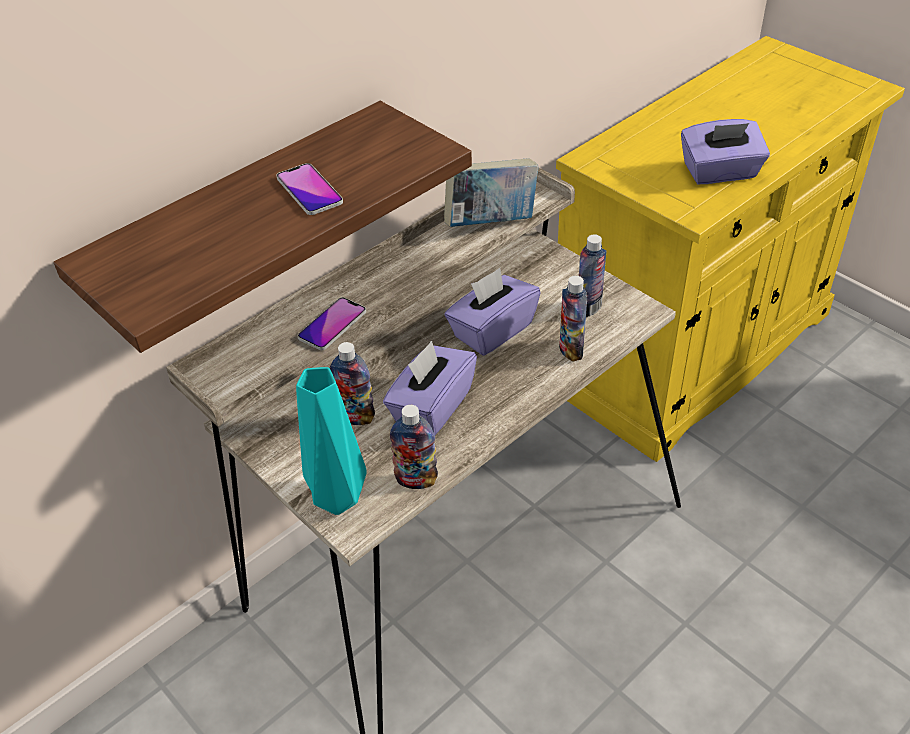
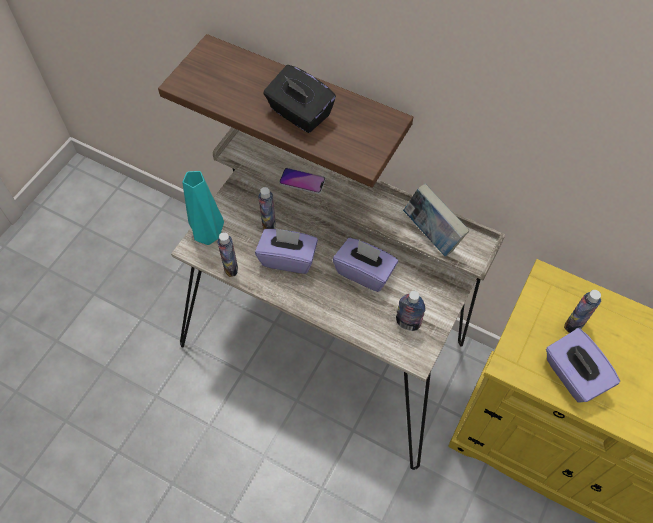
camera: 70 degrees right, 15 degrees up
phone [276,163,343,215] -> black tissue box [263,65,336,133]
bottle [559,276,587,361] -> bottle moved to [564,290,601,333]

